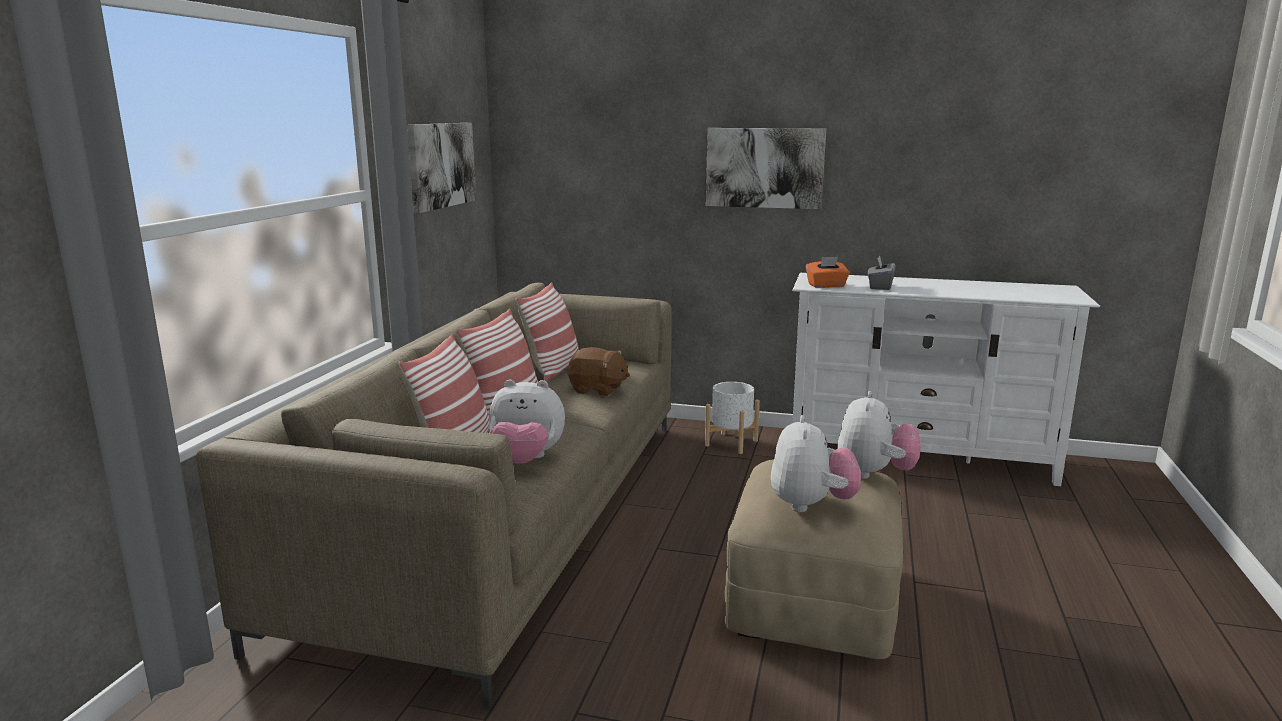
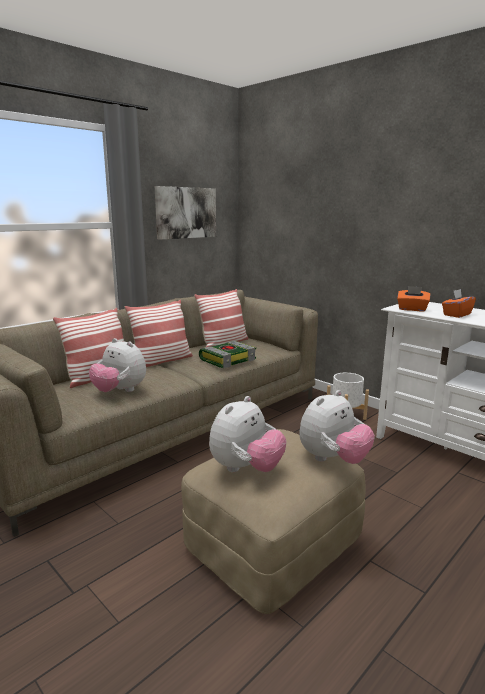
camera: 30 degrees right, 0 degrees up
brown plush toy [568,347,630,396] -> book [199,341,256,368]
picture [706,128,826,209] -> none
grey tissue box [868,256,895,290] -> orange tissue box [442,289,476,318]

